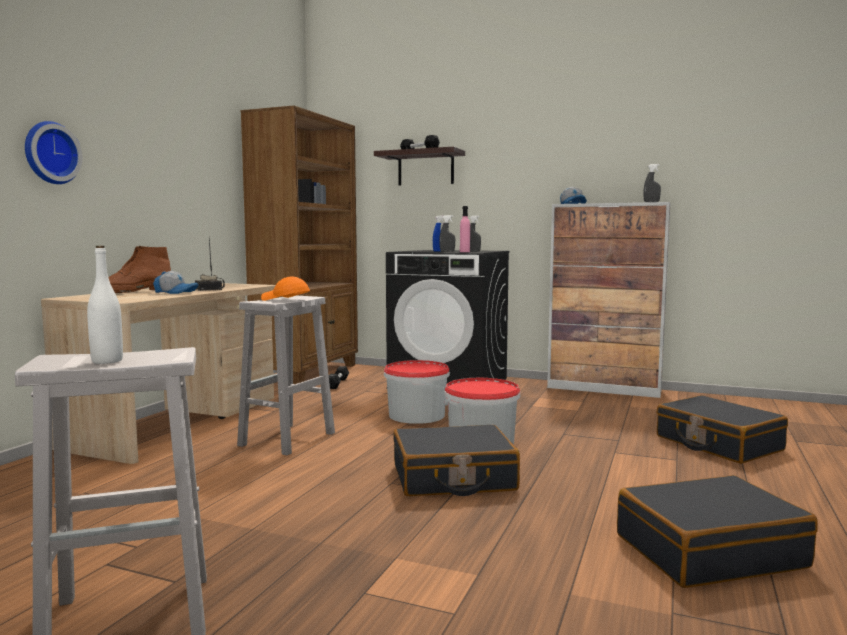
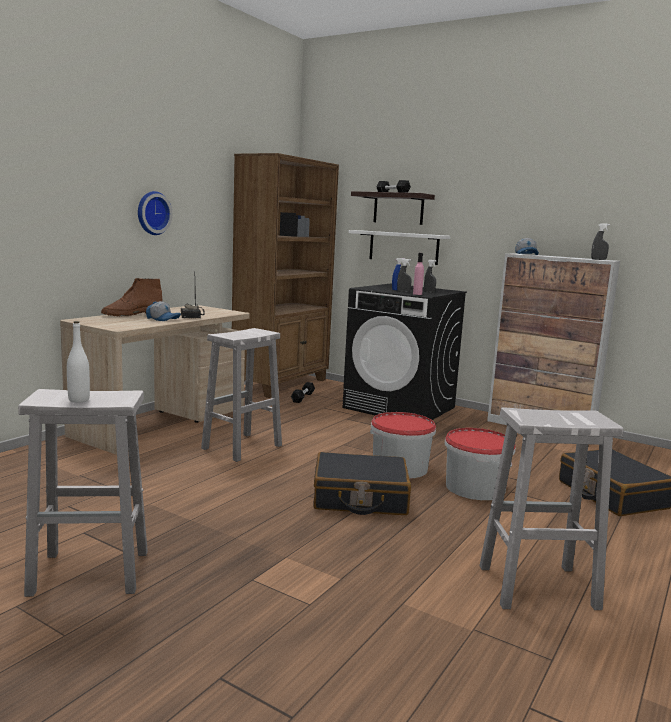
camera: 10 degrees right, 5 degrees up
wall clock [25,121,82,184] -> wall clock moved to [138,191,173,235]
orange cap [261,276,310,301] -> none
bucket [384,360,450,424] -> bucket moved to [445,428,516,500]
black suitcase [617,475,818,588] -> white stool [480,407,624,610]
none -> white shelf [349,230,450,265]

